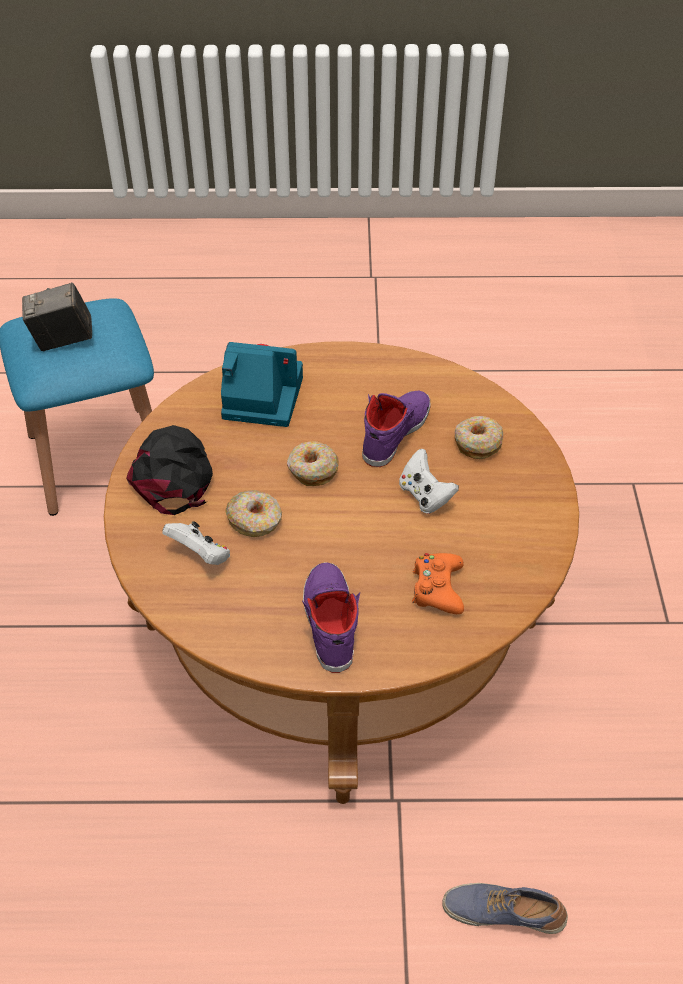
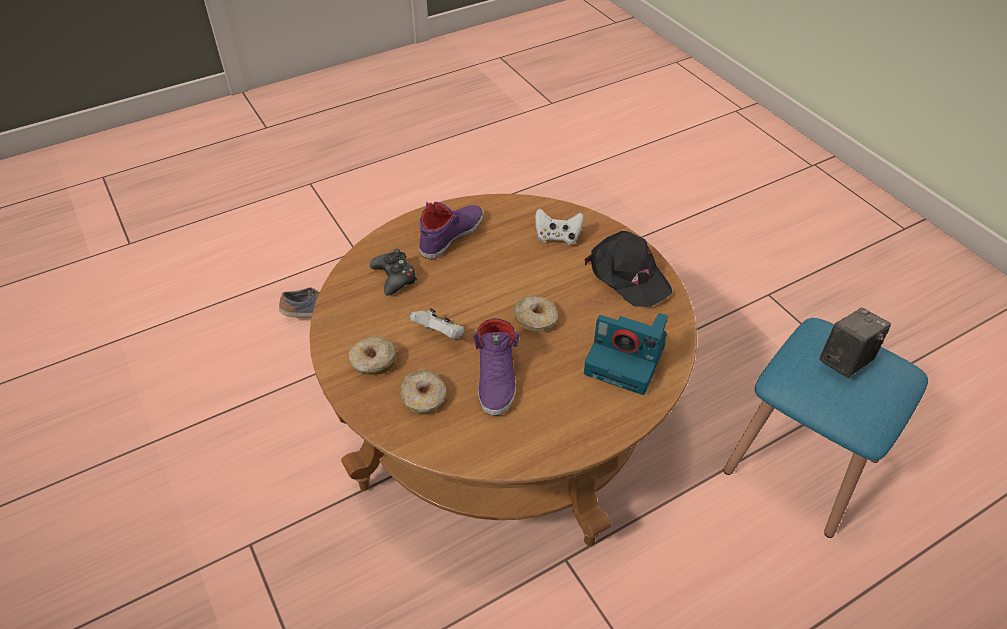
camera: 150 degrees right, 0 degrees up
camera [221,342,303,427] -> camera turned 45 degrees clockwise [584,313,668,395]
donut [225,490,282,537] -> donut moved to [349,337,397,375]
purple shoe [302,562,360,673] -> purple shoe turned 105 degrees counterclockwise [419,202,483,259]
orange game controller [412,553,464,614] -> black game controller [370,249,417,295]

